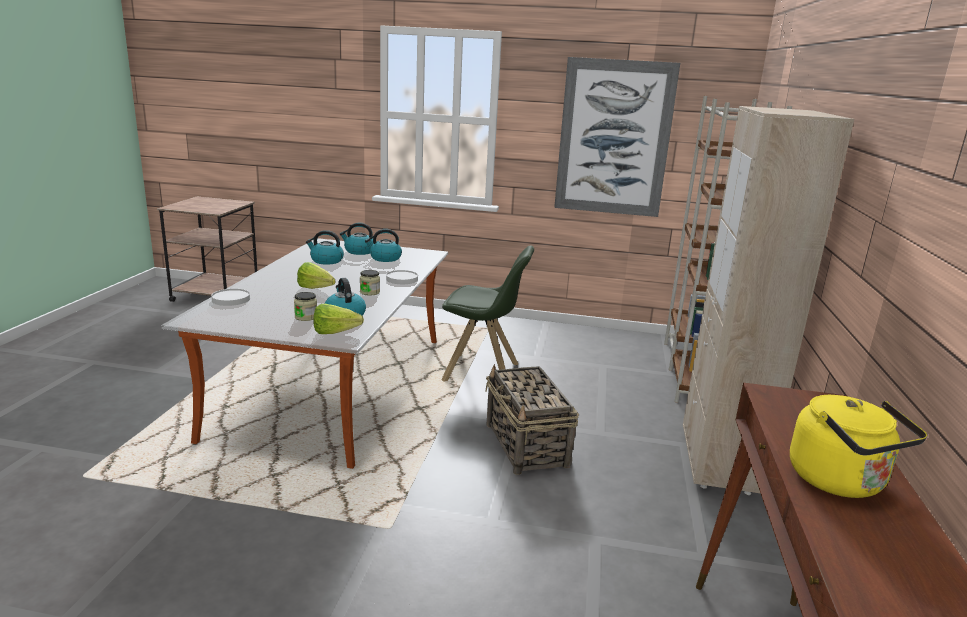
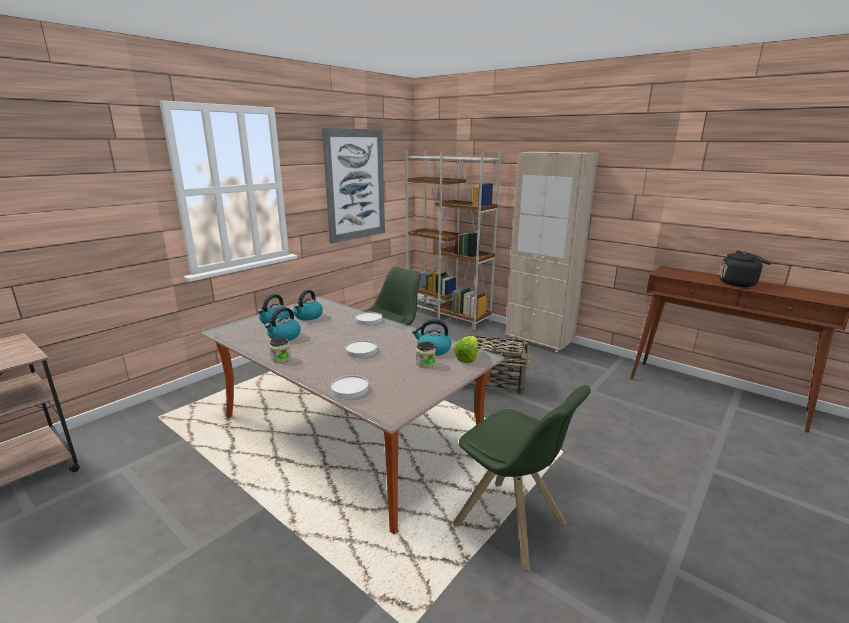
camera: 60 degrees left, 0 degrees up
lettuce [297,262,335,289] -> white plate [345,340,377,358]
jar [360,270,380,296] -> jar moved to [269,337,291,363]
yellow kettle [790,395,927,498] -> black kettle [719,250,772,287]
none -> green chair [453,385,591,571]

